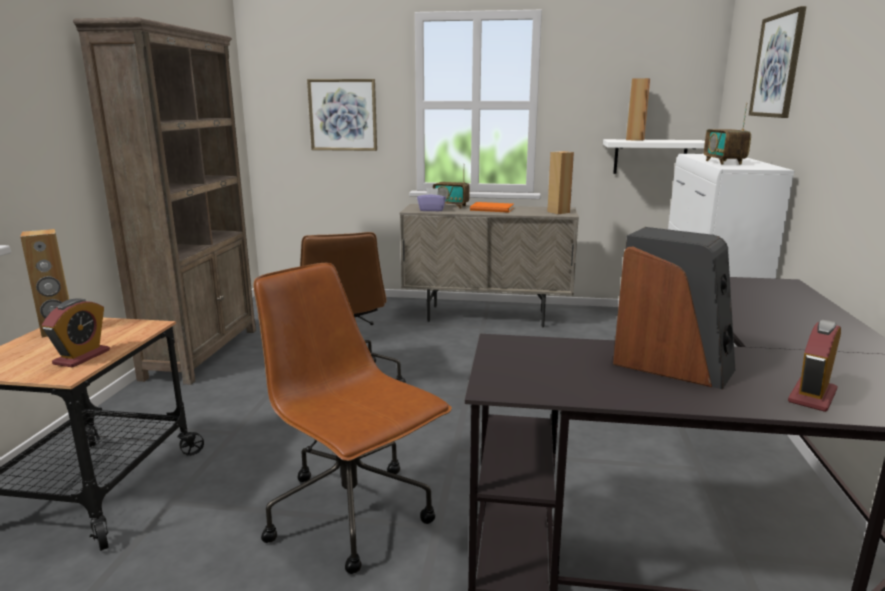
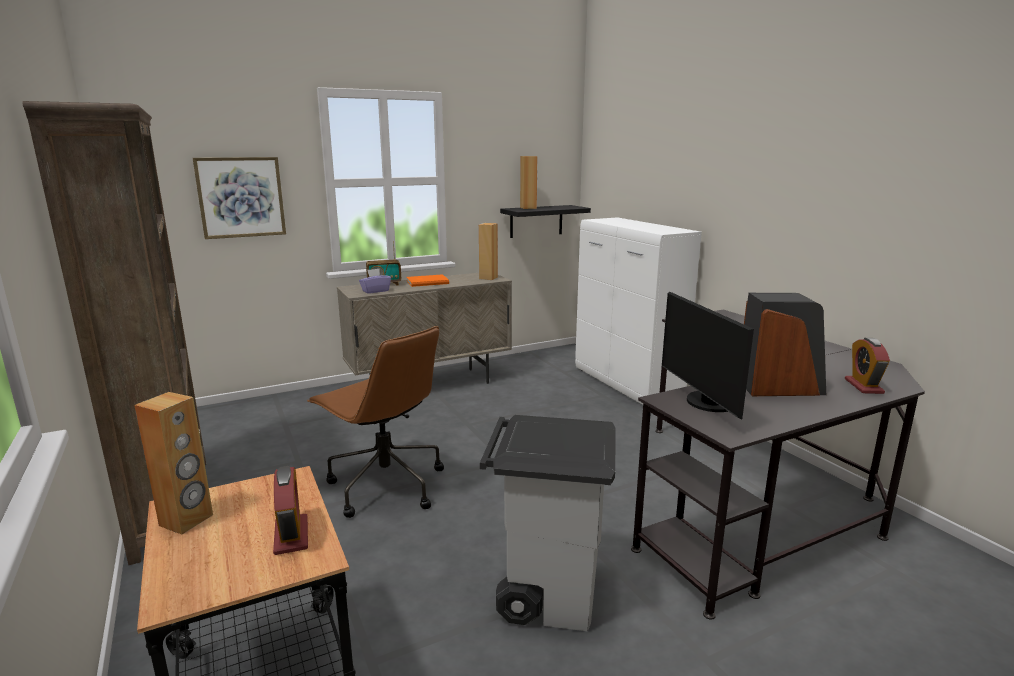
camera: 35 degrees left, 0 degrees up
brown office chair [253,263,452,574] -> grey trash can [480,415,616,631]
white shelf [603,139,705,174] -> black shelf [500,205,591,238]
radio [704,103,751,165] -> none
picture [749,6,806,118] -> none
none -> monitor [662,292,754,419]

